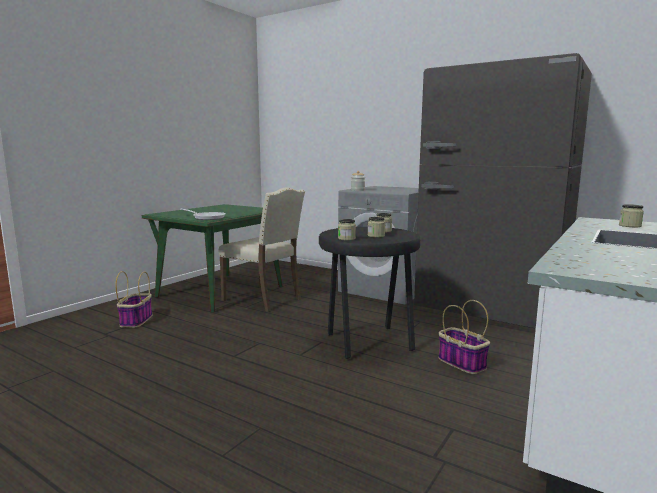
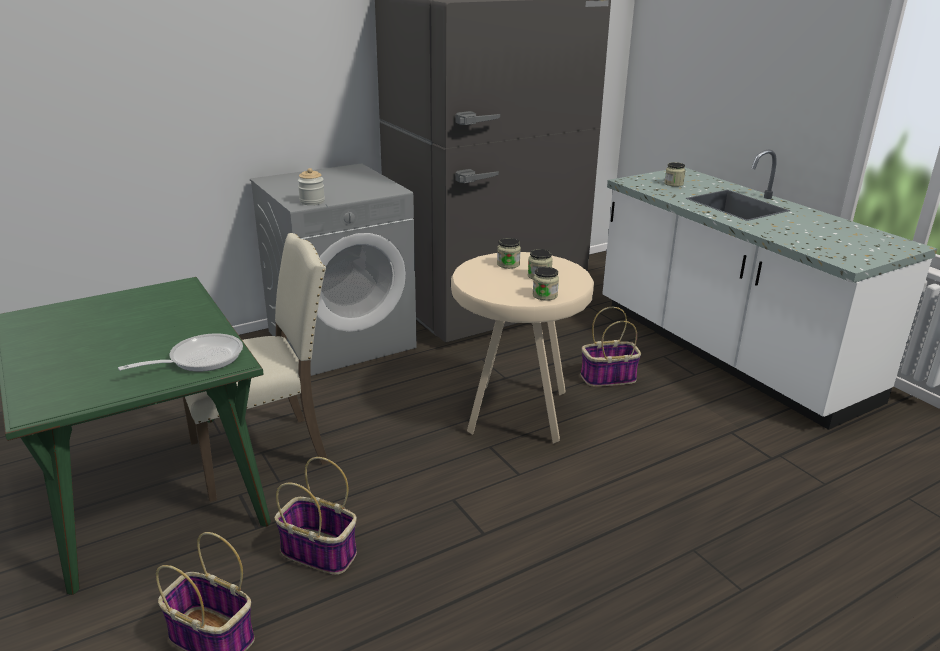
camera: 65 degrees left, 15 degrees up
black stool [319,227,420,359] -> beige stool [451,252,594,444]
none -> basket [275,457,357,575]

